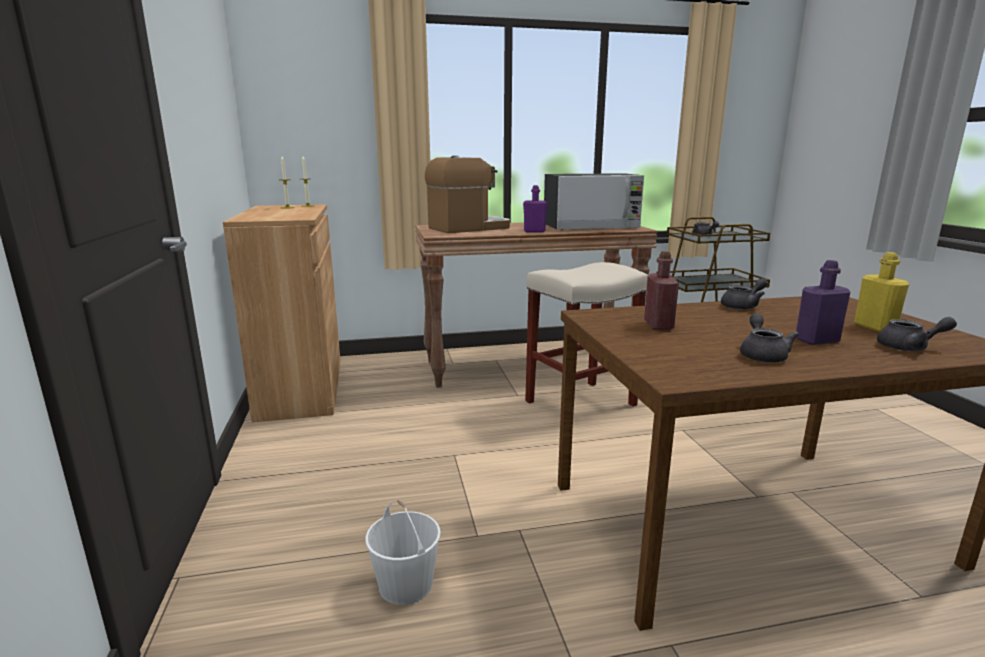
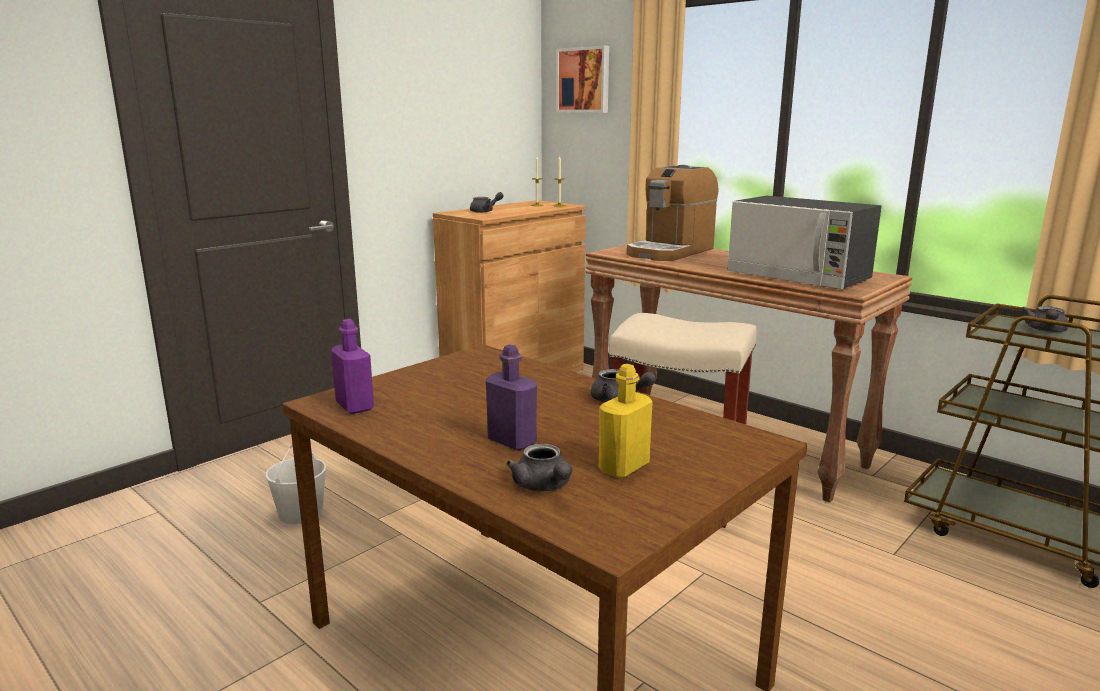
camera: 55 degrees right, 0 degrees up
coffee machine [425,156,510,233] -> coffee machine turned 105 degrees clockwise [627,165,719,261]
purple bottle [523,185,547,233] -> purple bottle moved to [331,319,374,414]
red bottle [644,251,679,330] -> none
grey teapot [740,313,799,363] -> grey teapot moved to [470,192,504,213]
none -> picture [556,46,609,113]

